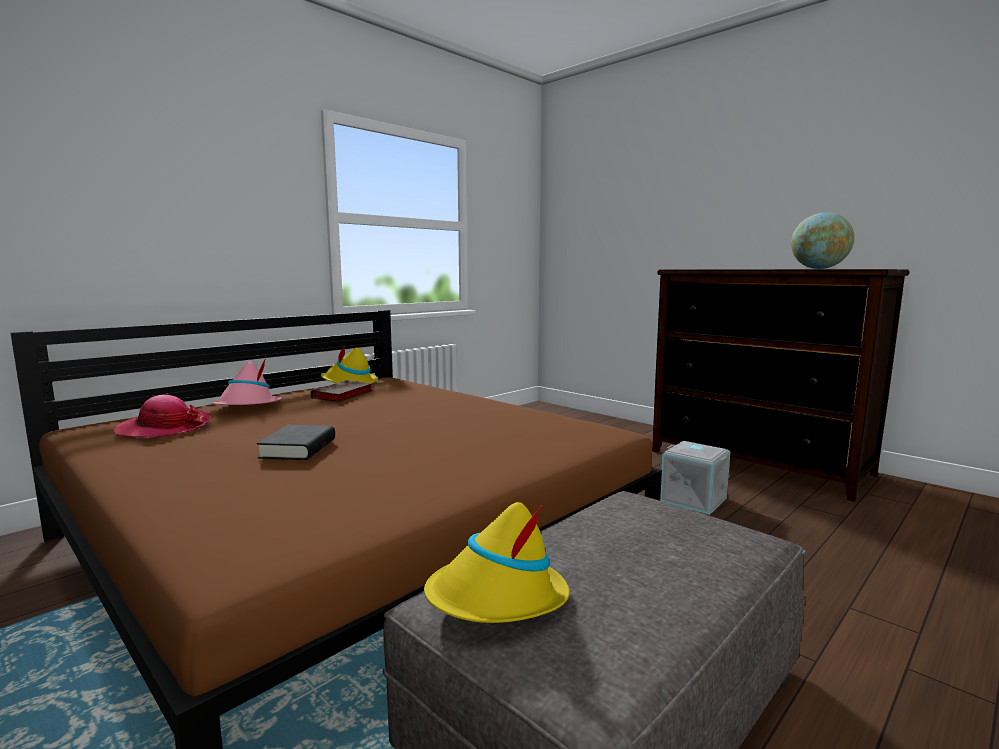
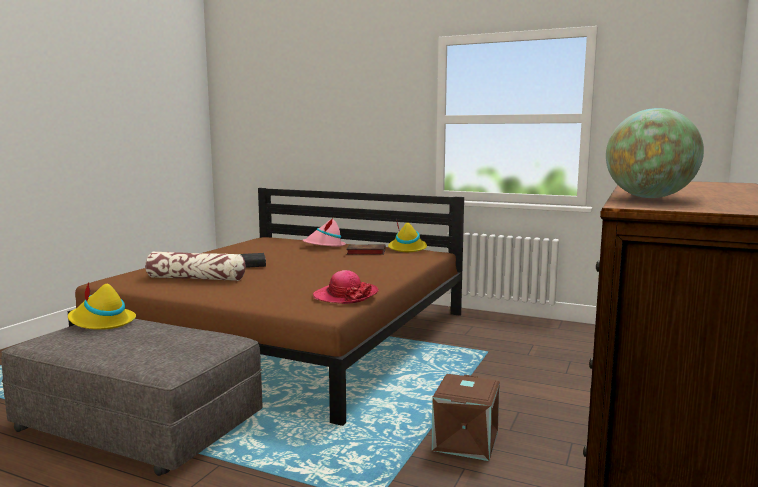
camera: 70 degrees right, 0 degrees up
hat [114,395,211,438] -> hat moved to [313,270,379,304]
grey storage box [660,441,730,515] -> brown storage box [432,374,500,461]
none -> pillow [145,251,246,281]

